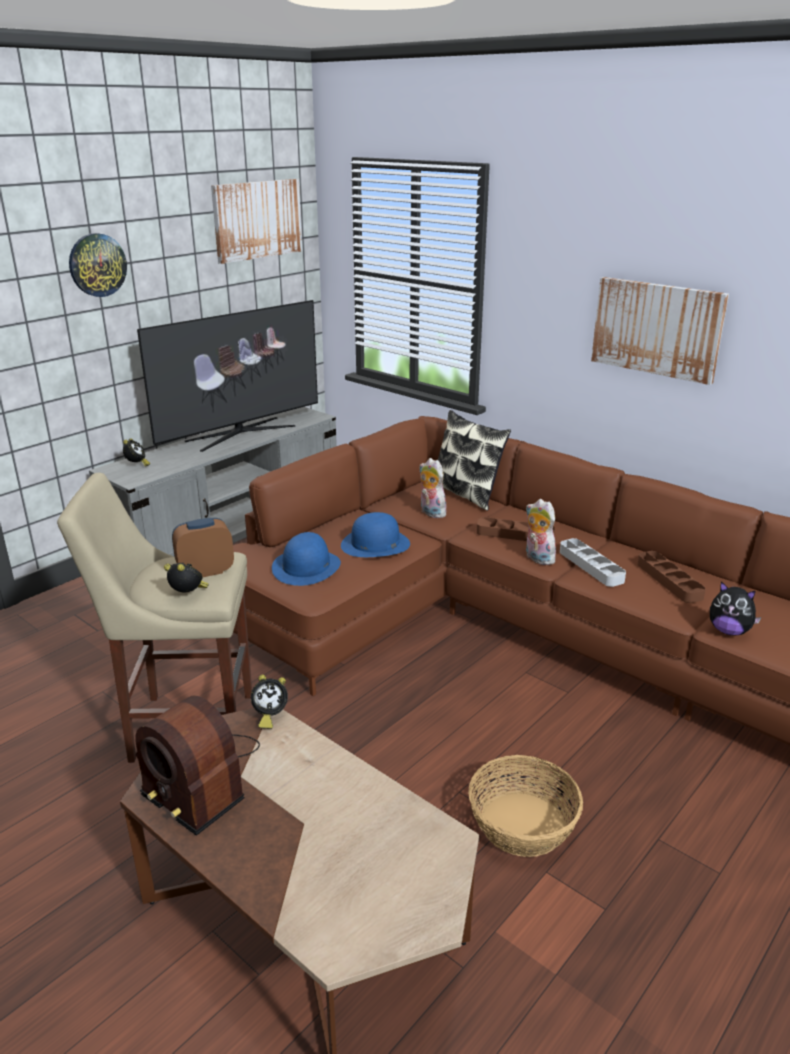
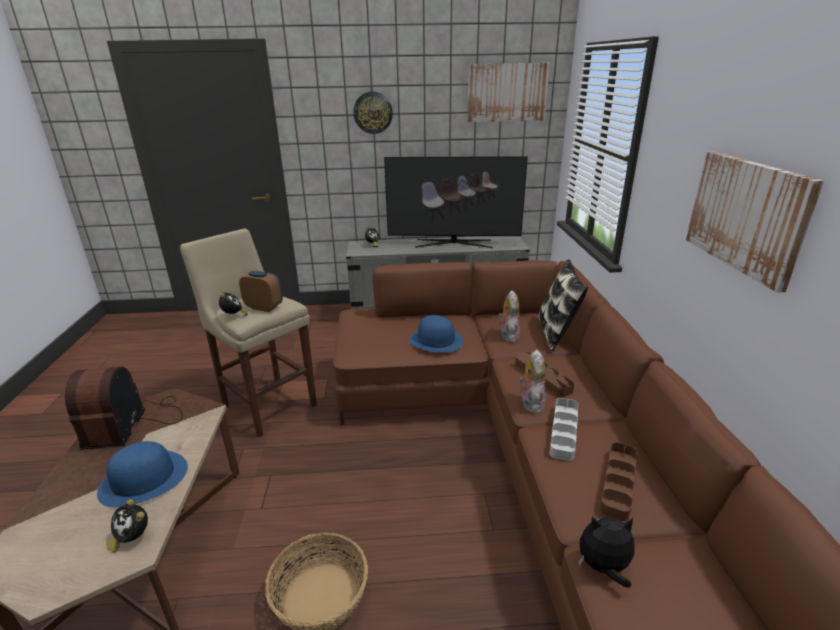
camera: 45 degrees right, 0 degrees up
alarm clock [251,674,288,729] -> alarm clock moved to [106,499,148,552]
blue hat [272,532,341,586] -> blue hat moved to [97,441,188,507]
plush toy [710,581,762,636] -> plush toy turned 105 degrees clockwise [579,516,635,588]

